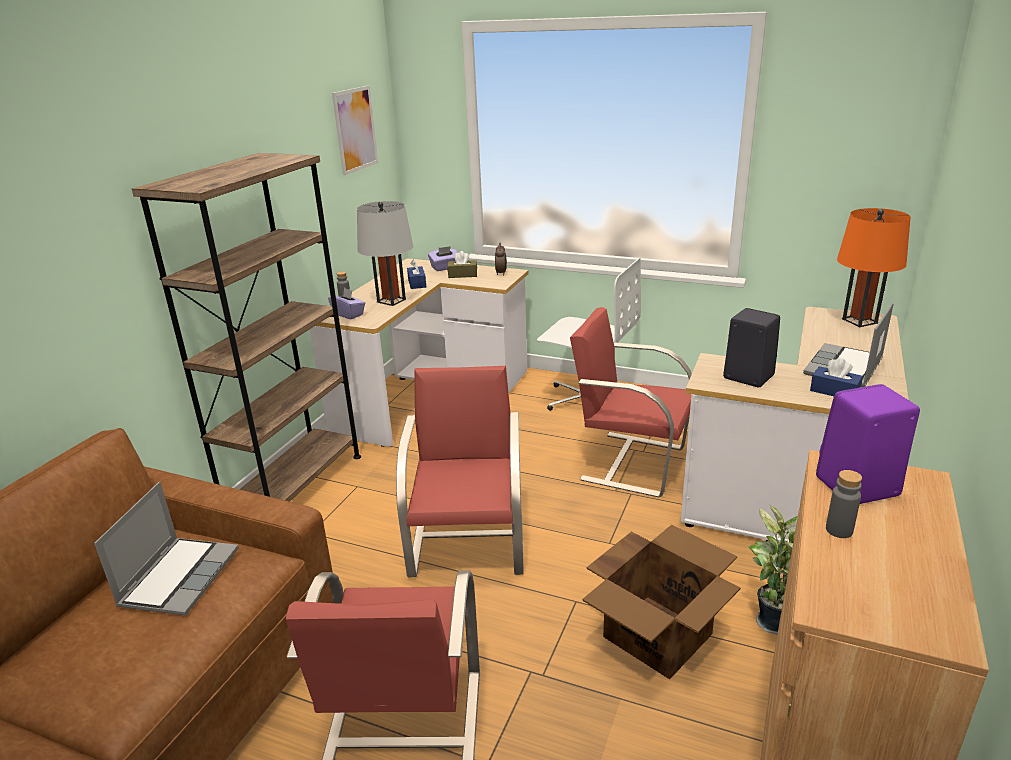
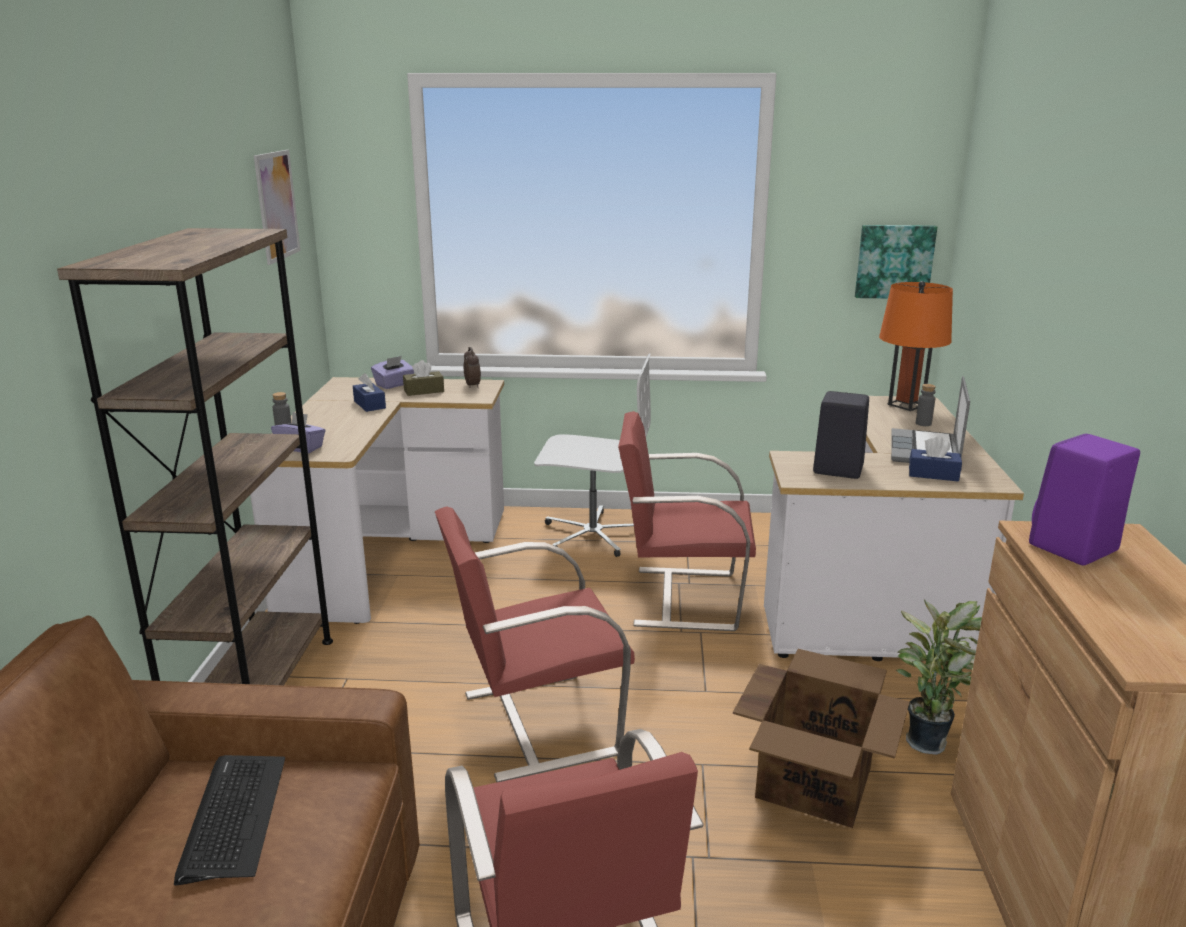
camera: 20 degrees left, 5 degrees down
laptop [94,482,239,616] -> keyboard [174,755,285,885]
grey table lamp [357,201,414,306] -> none
red chair [396,366,524,577] -> red chair turned 90 degrees counterclockwise [435,506,635,782]
grey bottle [826,470,862,538] -> grey bottle moved to [916,384,936,426]
none -> picture [855,225,937,298]

